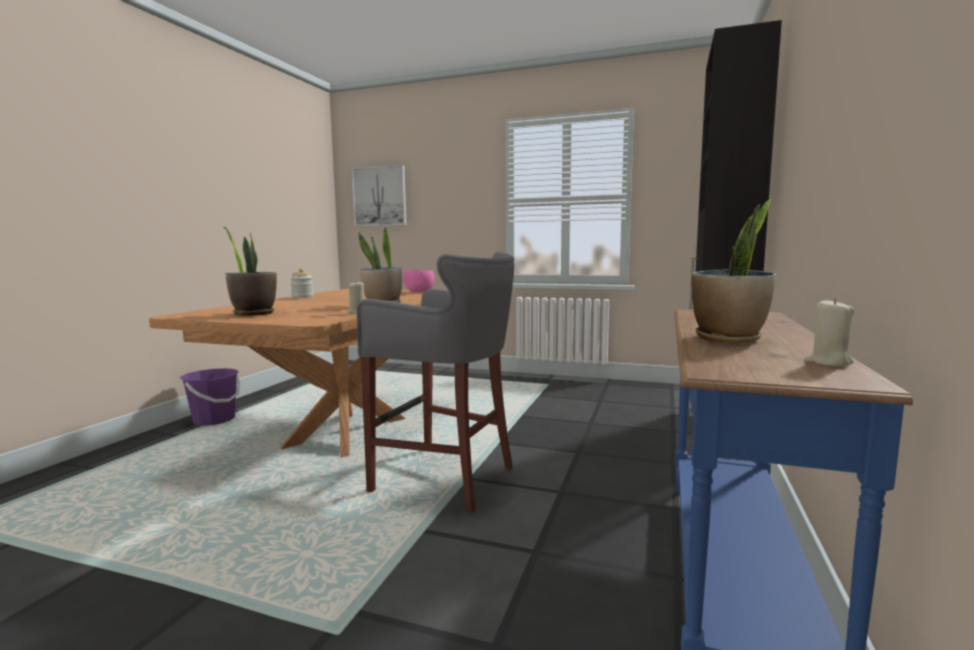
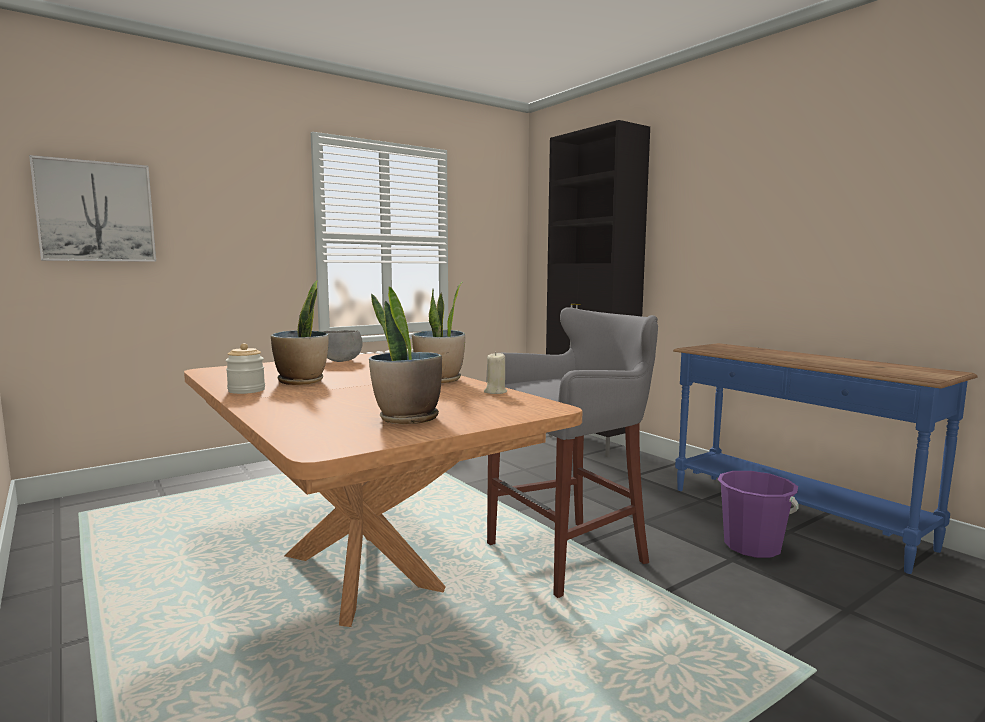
camera: 55 degrees left, 0 degrees up
purple bucket [180,368,240,426] -> purple bucket moved to [718,471,798,558]
pink bowl [403,270,435,292] -> grey bowl [322,330,363,362]
potted plant [691,197,776,343] -> potted plant moved to [271,280,329,385]
beige candle [804,298,854,366] -> none

